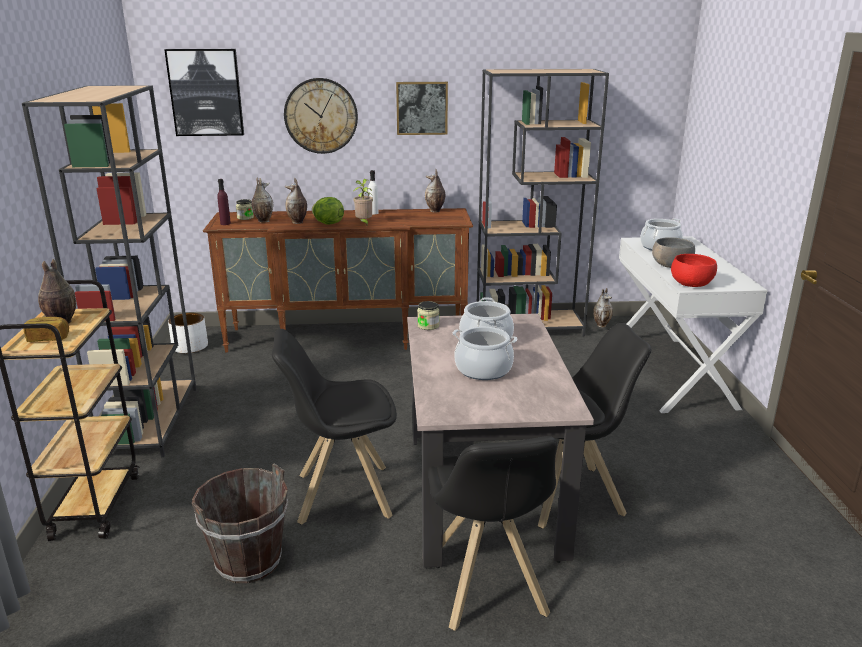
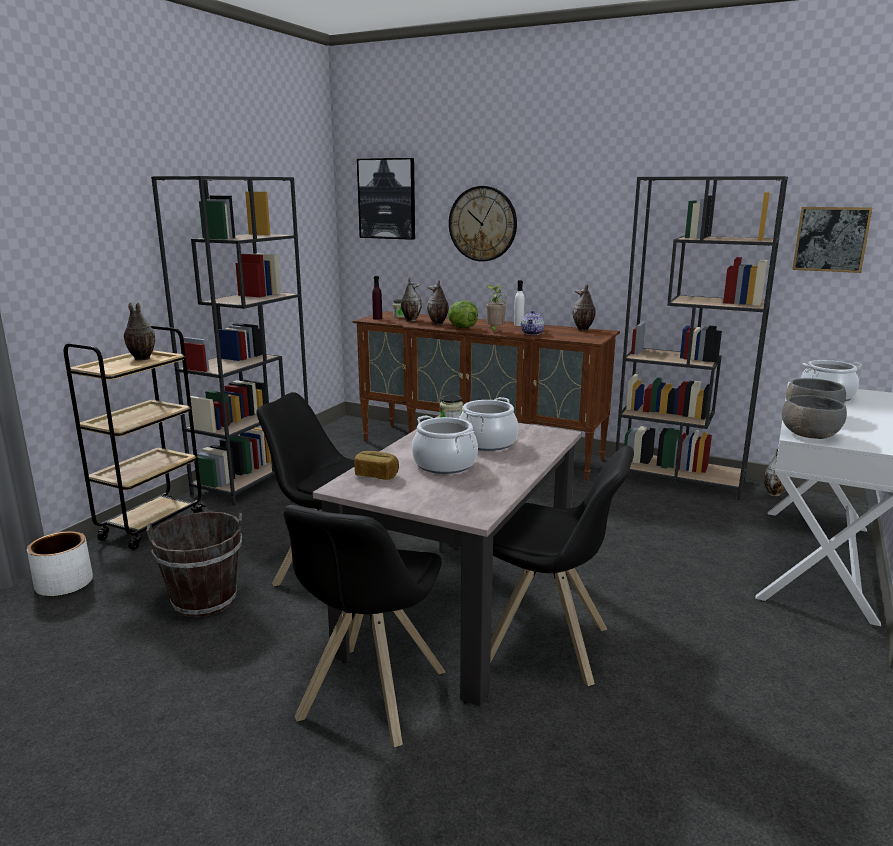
camera: 30 degrees right, 5 degrees down
bread [23,317,69,342] -> bread moved to [354,451,399,480]
white planter [168,313,208,354] -> white planter moved to [27,531,93,597]
picture [396,82,448,135] -> picture moved to [792,207,873,273]
red bowl [671,254,717,287] -> grey bowl [782,395,847,439]
none -> teapot [521,310,545,335]

